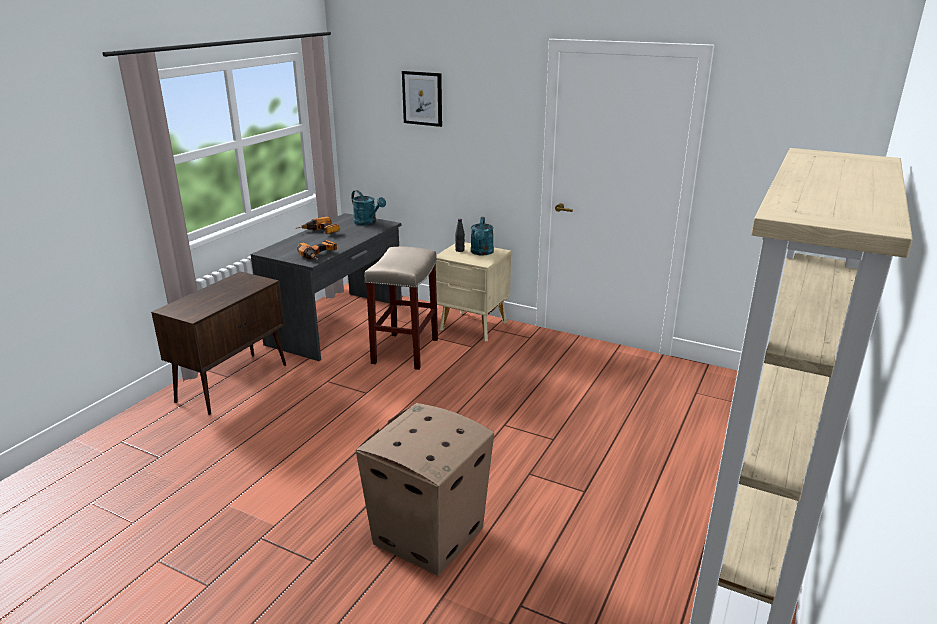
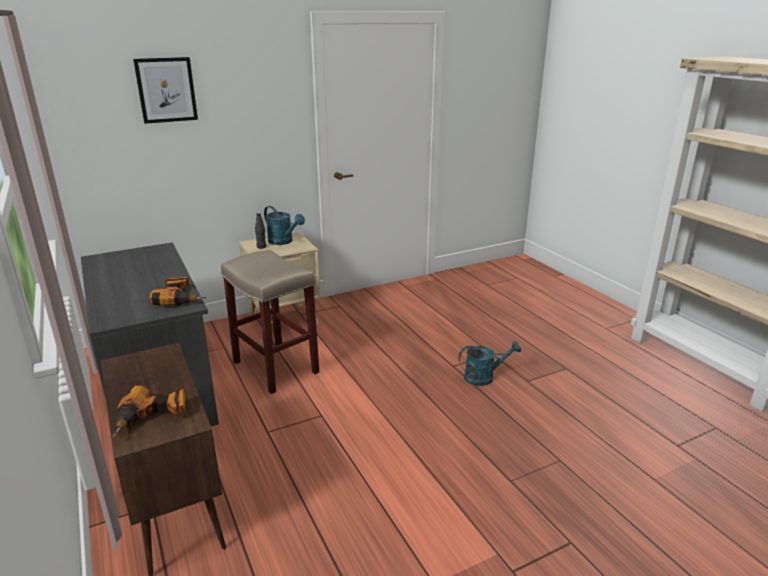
camera: 55 degrees left, 0 degrees up
power drill [296,217,339,234] -> power drill moved to [112,386,185,438]
turquoise watering can [351,190,386,226] -> turquoise watering can moved to [459,341,521,386]
cardboard box [356,403,494,576] -> none

